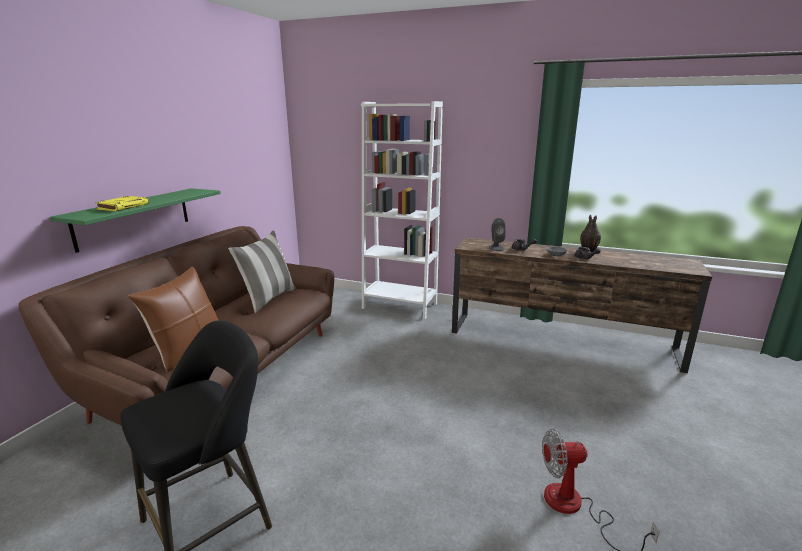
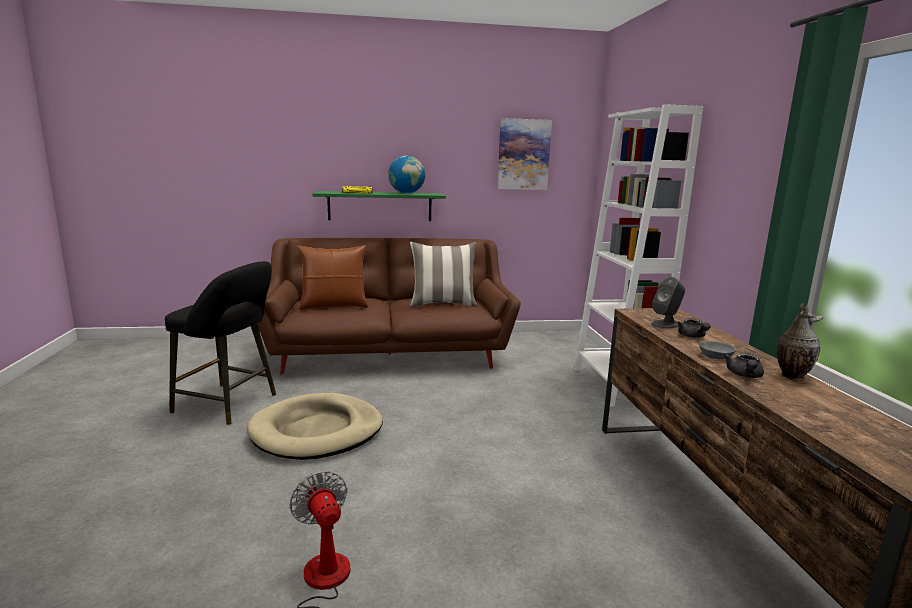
camera: 60 degrees right, 5 degrees down
none -> beige dog bed [247,393,383,460]
none -> globe [388,156,425,193]
none -> picture [497,118,552,190]

